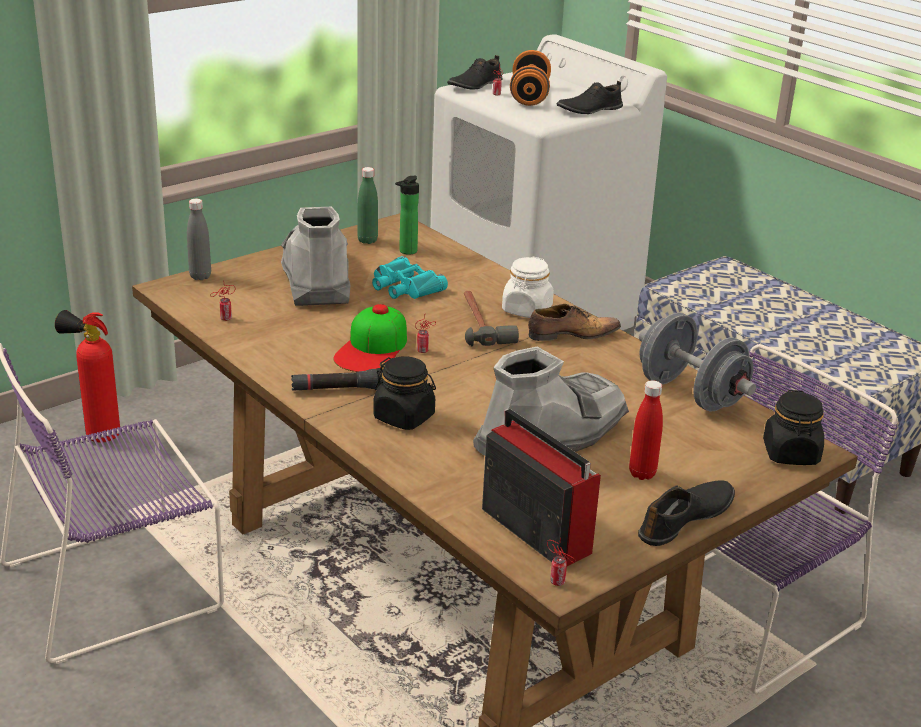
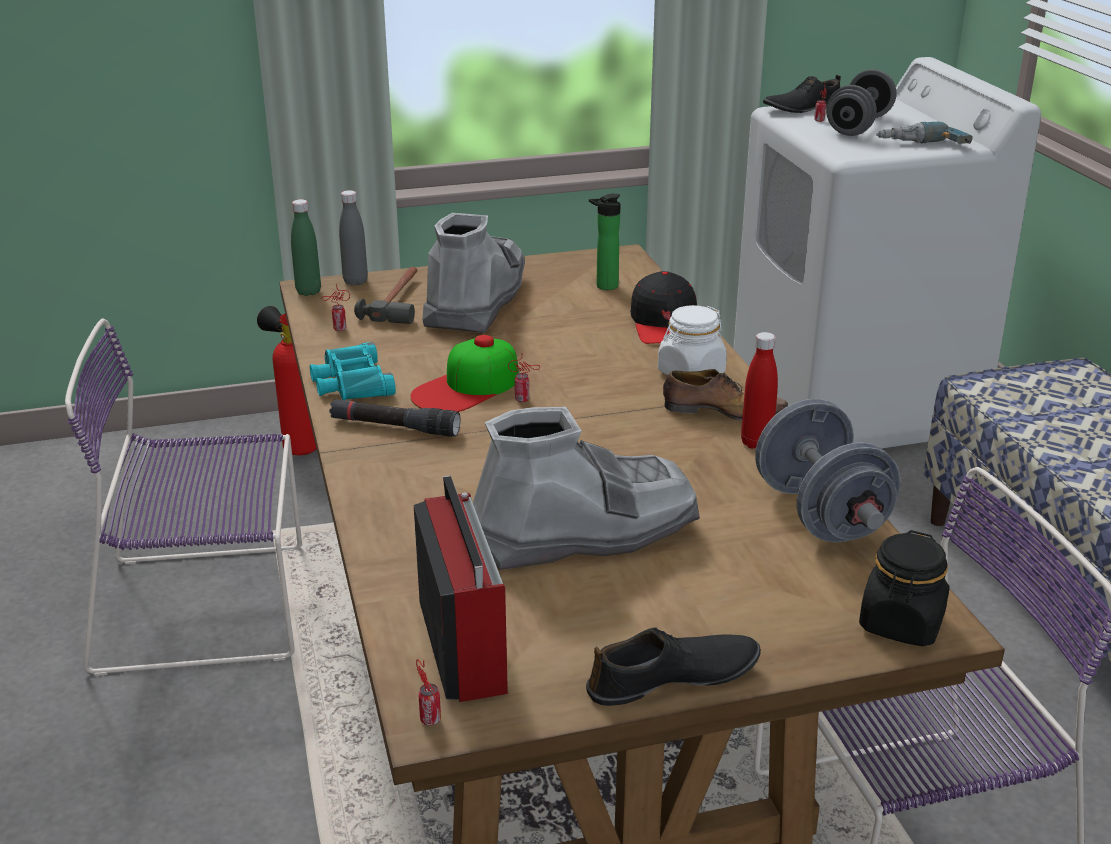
camera: 25 degrees right, 0 degrees up
green bottle [357,167,378,244] -> green bottle moved to [291,199,321,296]
turquoise binoculars [372,256,448,299] -> turquoise binoculars moved to [310,342,396,400]
black jar [374,357,436,430] -> none
hammer [464,291,519,346] -> hammer moved to [354,267,418,324]
orange dumbbell [510,50,551,106] -> grey dumbbell [826,69,896,136]
black shoe [556,81,623,114] -> power drill [876,122,972,144]
red bottle [629,380,663,480] -> red bottle moved to [741,332,778,449]
none -> black cap [631,271,697,344]

